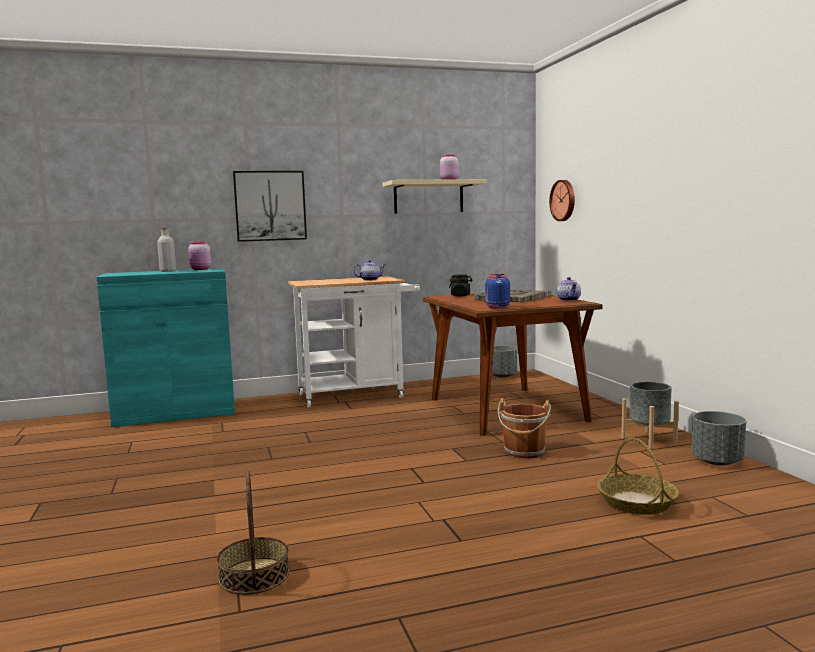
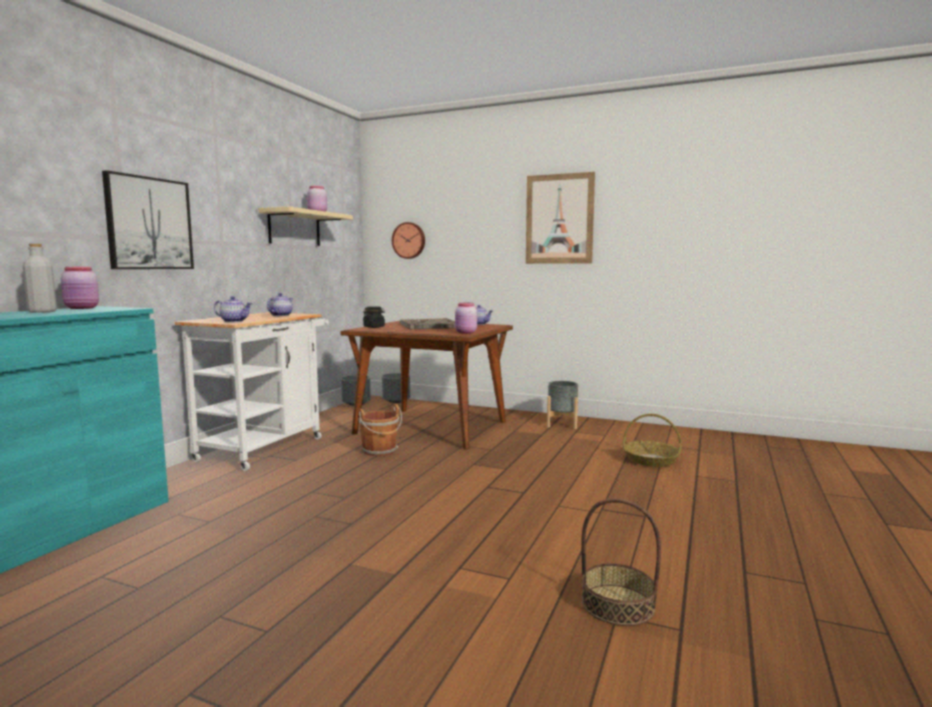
camera: 50 degrees left, 0 degrees up
blue jar [485,274,510,309] -> pink jar [455,303,477,334]
brown bucket [498,398,551,458] -> brown bucket moved to [358,404,402,456]
grey planter [691,411,746,466] -> grey planter moved to [382,373,410,403]
none -> teapot [214,296,252,322]
none -> picture [526,172,595,264]

